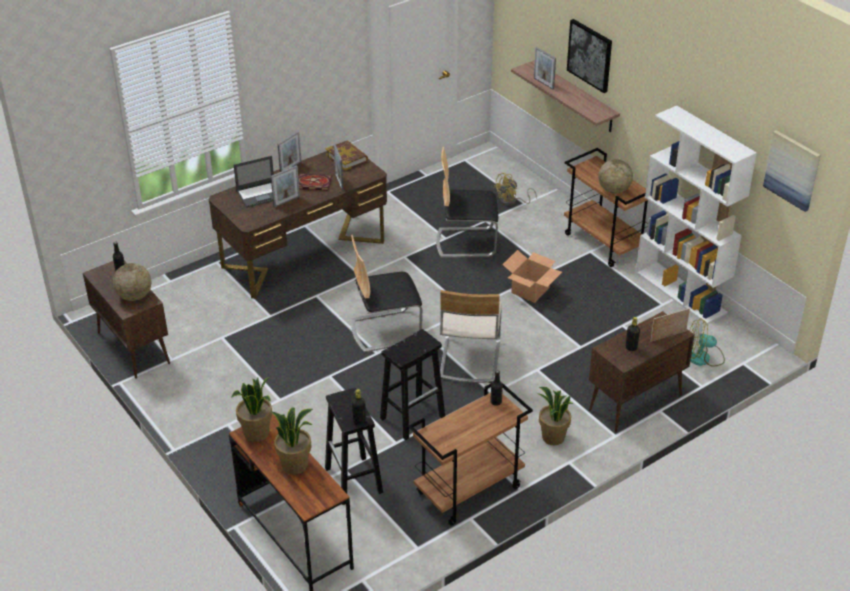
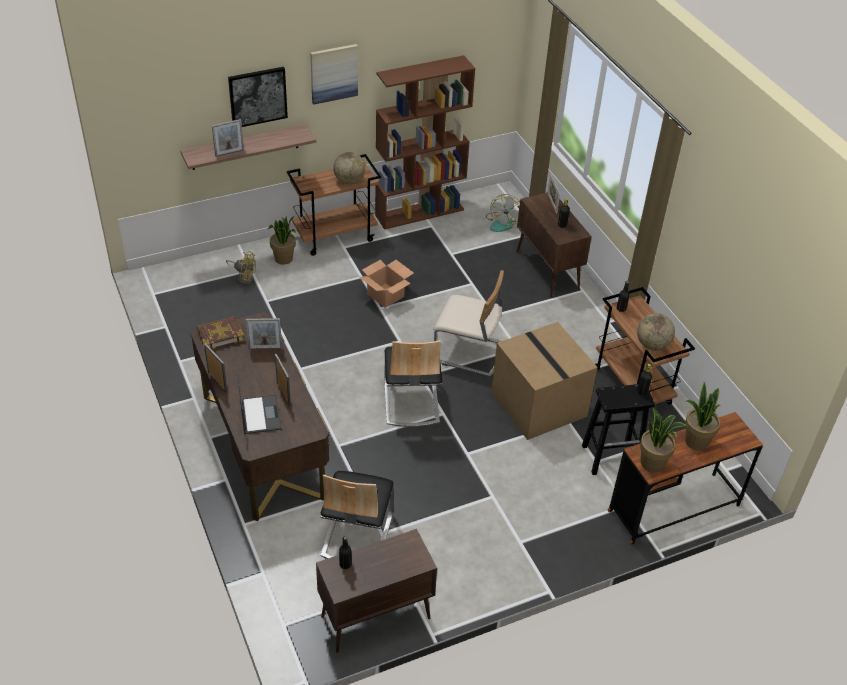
camera: 80 degrees left, 5 degrees up
globe [113,263,151,301] -> globe moved to [637,313,675,351]
book [298,174,332,190] -> none
black stool [380,329,445,440] -> cardboard box [491,322,598,440]
chair [436,147,498,258] -> chair moved to [320,471,394,559]
yellow fan [494,173,537,206] -> yellow fan turned 45 degrees counterclockwise [226,251,256,285]
potted plant [537,387,573,446] -> potted plant moved to [268,216,296,265]
white bookcase [636,106,757,324] -> brown bookcase [375,55,475,230]
picture [763,130,820,212] -> picture moved to [310,44,358,104]

